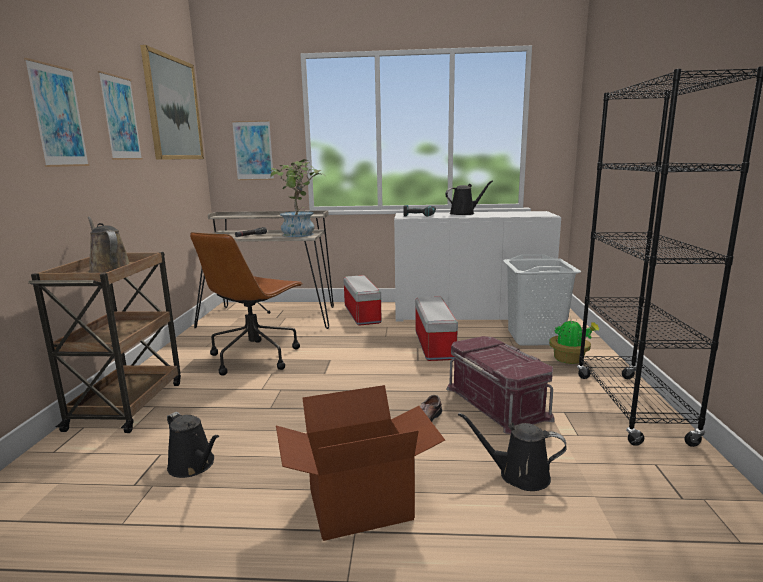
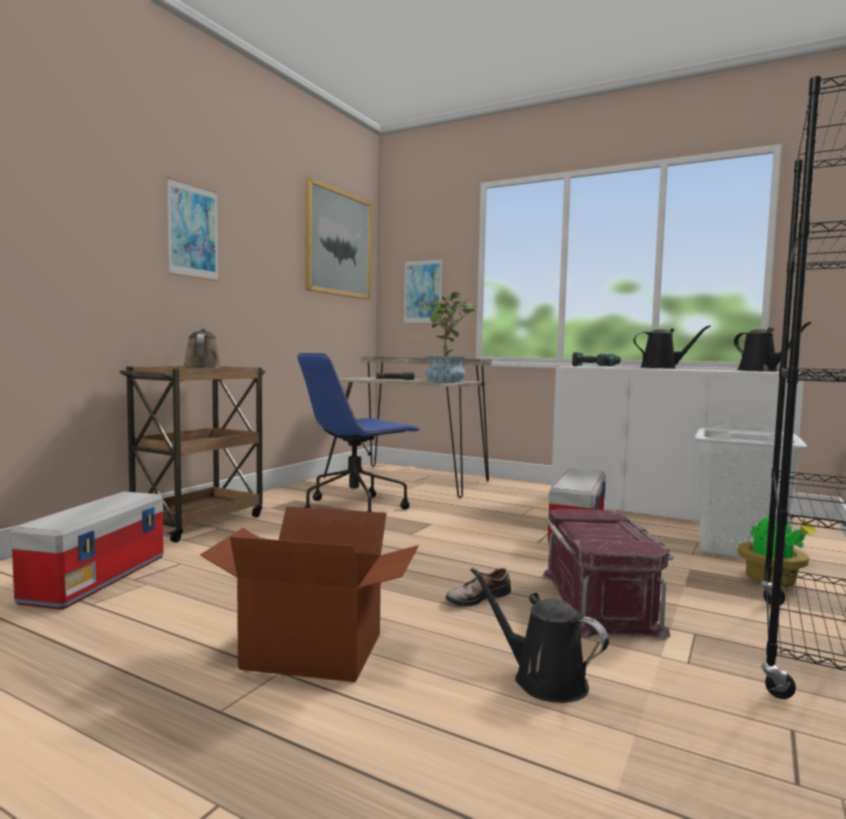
camera: 25 degrees right, 10 degrees down
picture [98,71,143,160] -> none
black watering can [167,412,219,478] -> black watering can moved to [734,322,811,372]
brown office chair [190,232,303,375] -> blue office chair [297,353,420,512]
storage box [343,275,382,326] -> storage box moved to [10,492,164,610]

